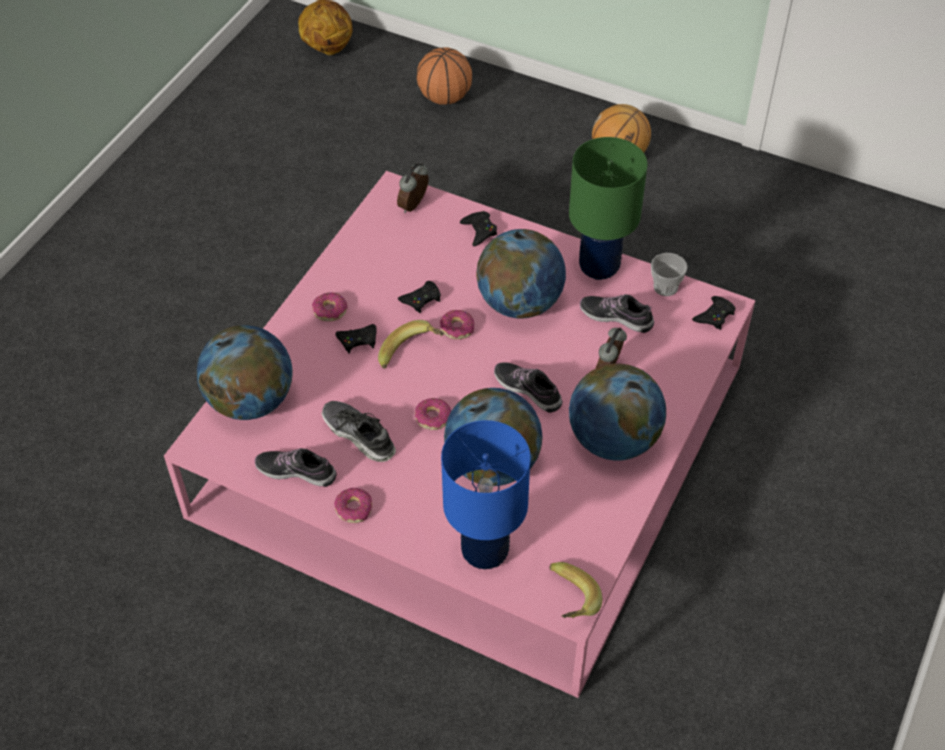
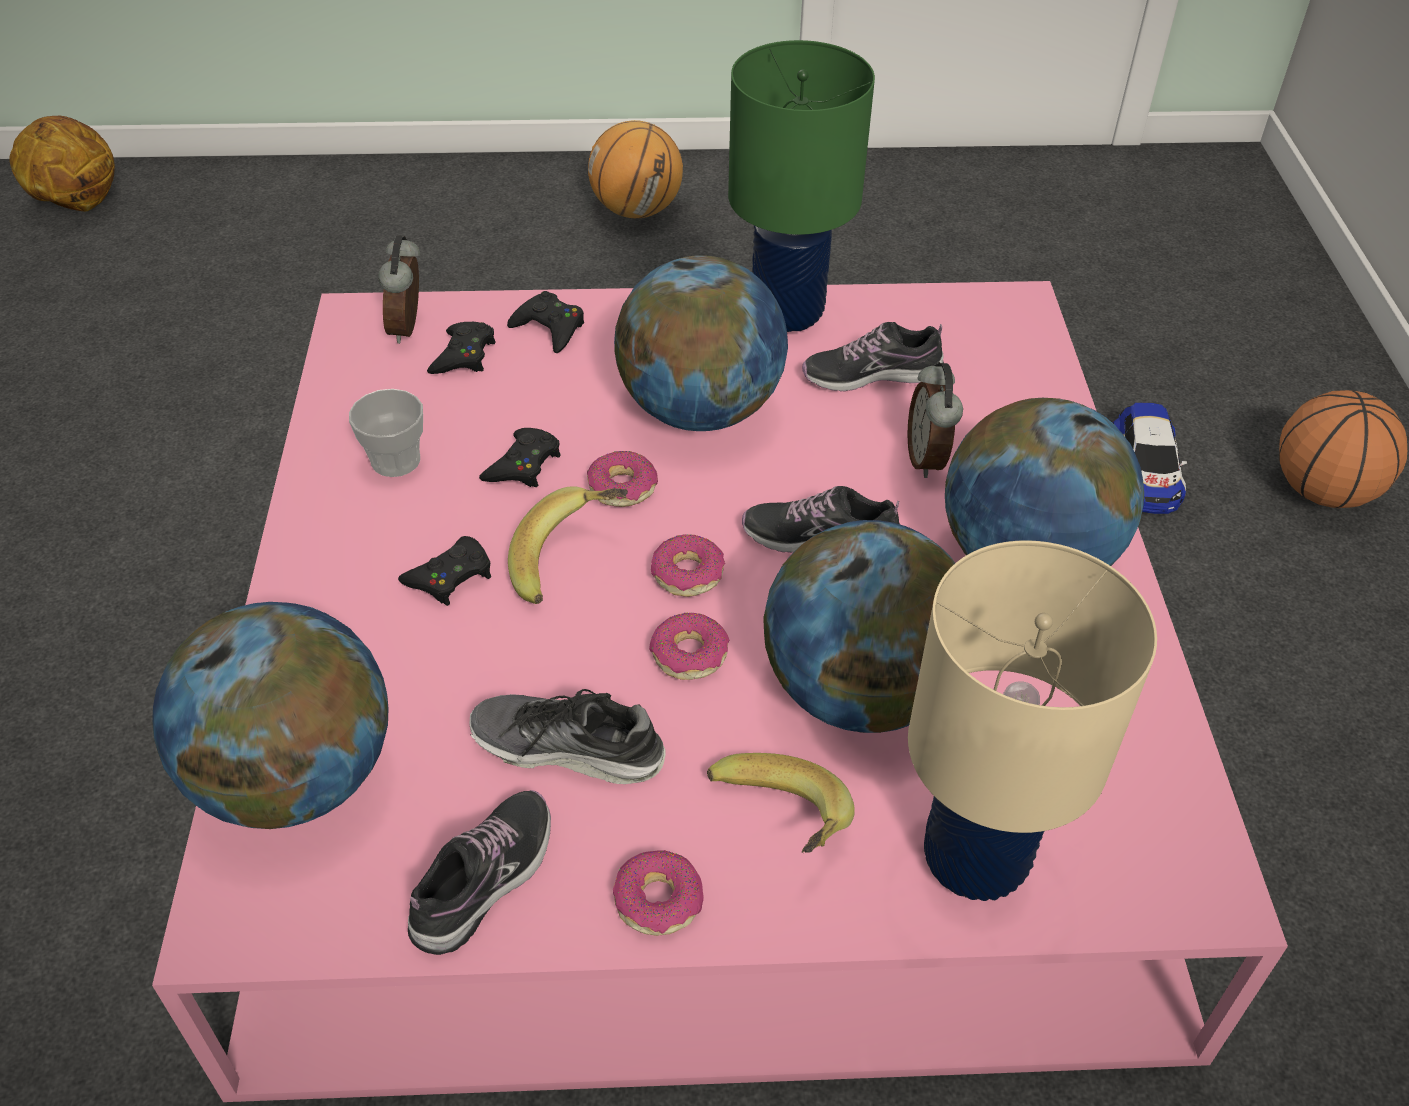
camera: 30 degrees left, 5 degrees down
shoe [255,448,336,487] -> shoe turned 135 degrees clockwise [408,790,551,955]
donut [312,292,348,322] -> donut moved to [651,534,725,597]
basketball [417,47,472,105] -> basketball moved to [1279,390,1407,508]
blue table lamp [441,420,530,569] -> beige table lamp [908,540,1157,901]
banana [549,562,602,618] -> banana moved to [707,753,854,854]
cup [651,253,688,296] -> cup moved to [349,389,423,477]
black game controller [692,296,735,330] -> black game controller moved to [427,322,496,374]
none -> toy car [1112,403,1187,514]

